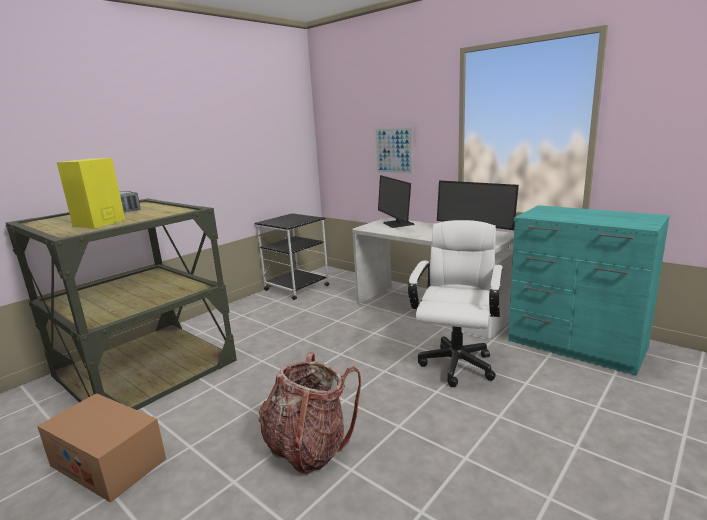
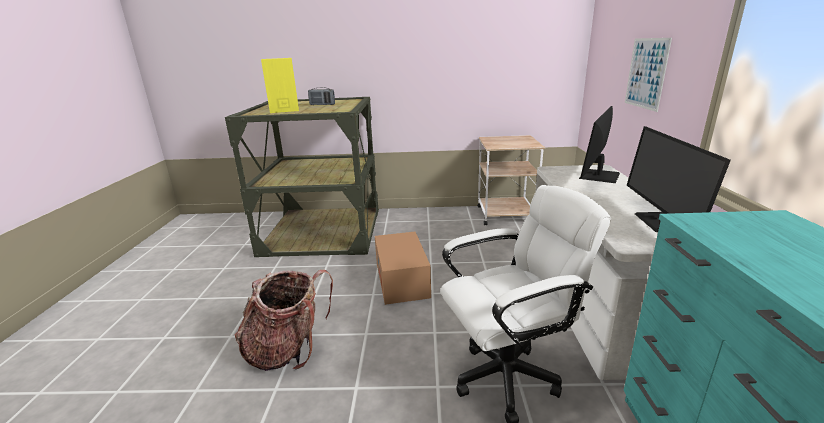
camera: 50 degrees right, 5 degrees up
cardboard box [37,393,166,503] -> cardboard box moved to [375,231,431,305]
black cart [255,213,329,300] -> beige cart [477,135,545,225]

